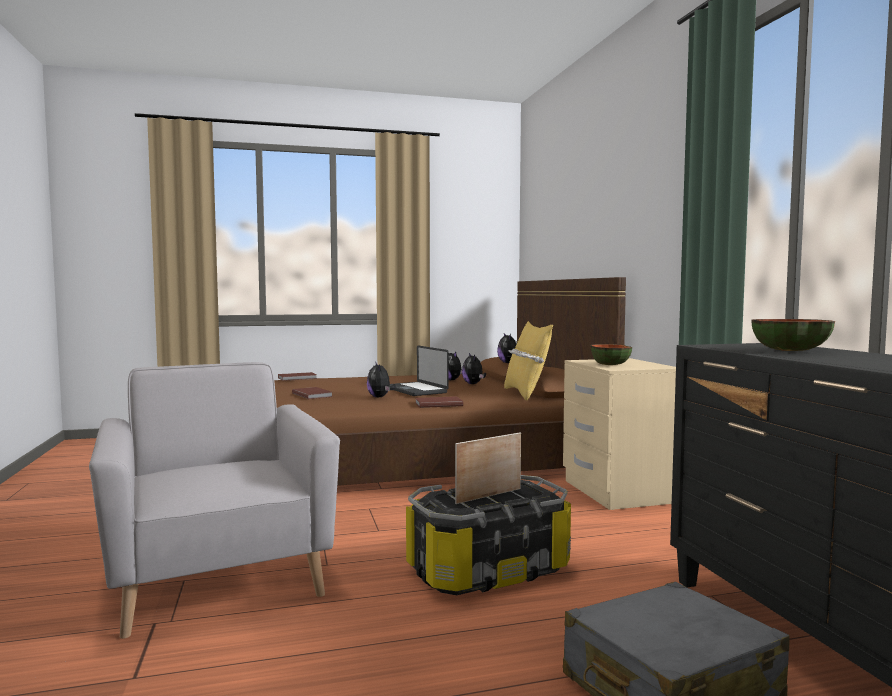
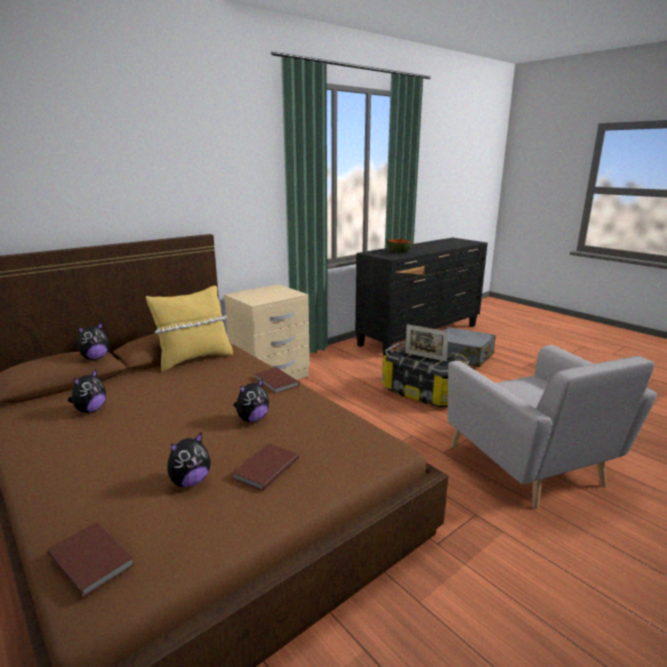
camera: 115 degrees left, 15 degrees up
grey armchair [89,362,340,639] -> grey armchair turned 60 degrees counterclockwise [448,345,657,509]
laptop [390,345,449,396] -> none
plush toy [462,353,486,384] -> plush toy moved to [167,432,211,487]
bowl [591,344,632,365] -> none

